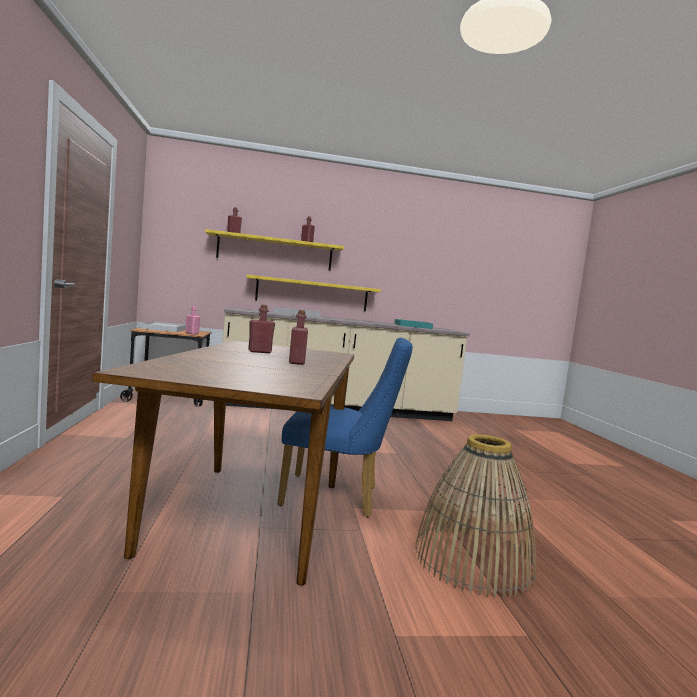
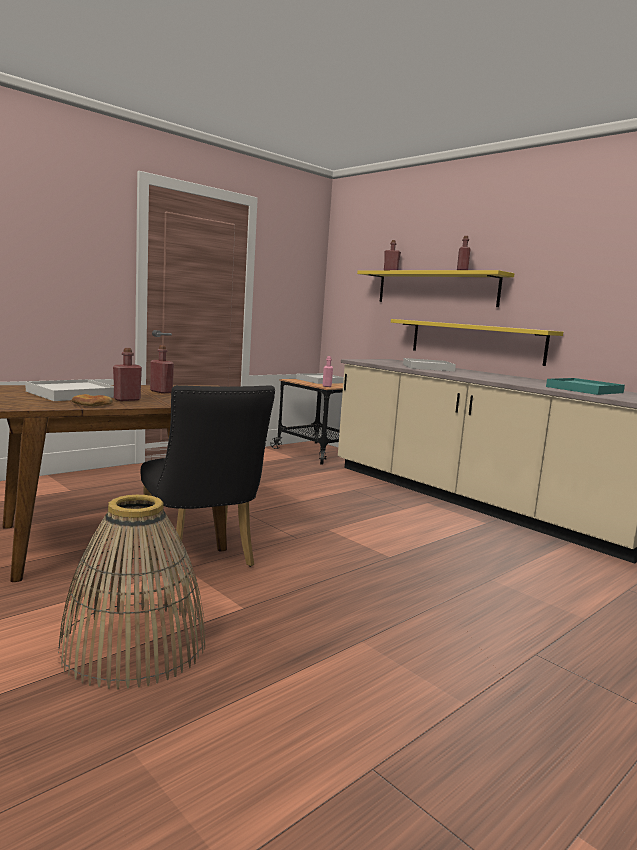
camera: 55 degrees right, 5 degrees up
blue chair [277,338,413,517] -> black chair [141,385,275,579]
none -> white tray [25,379,114,401]
none -> bread [72,394,113,406]

